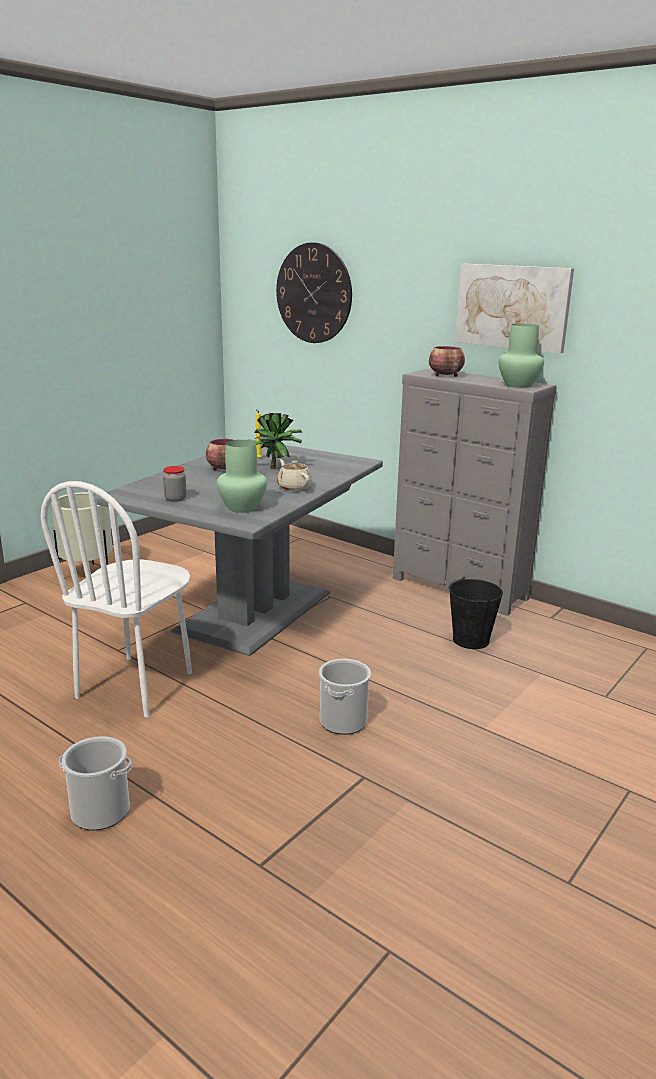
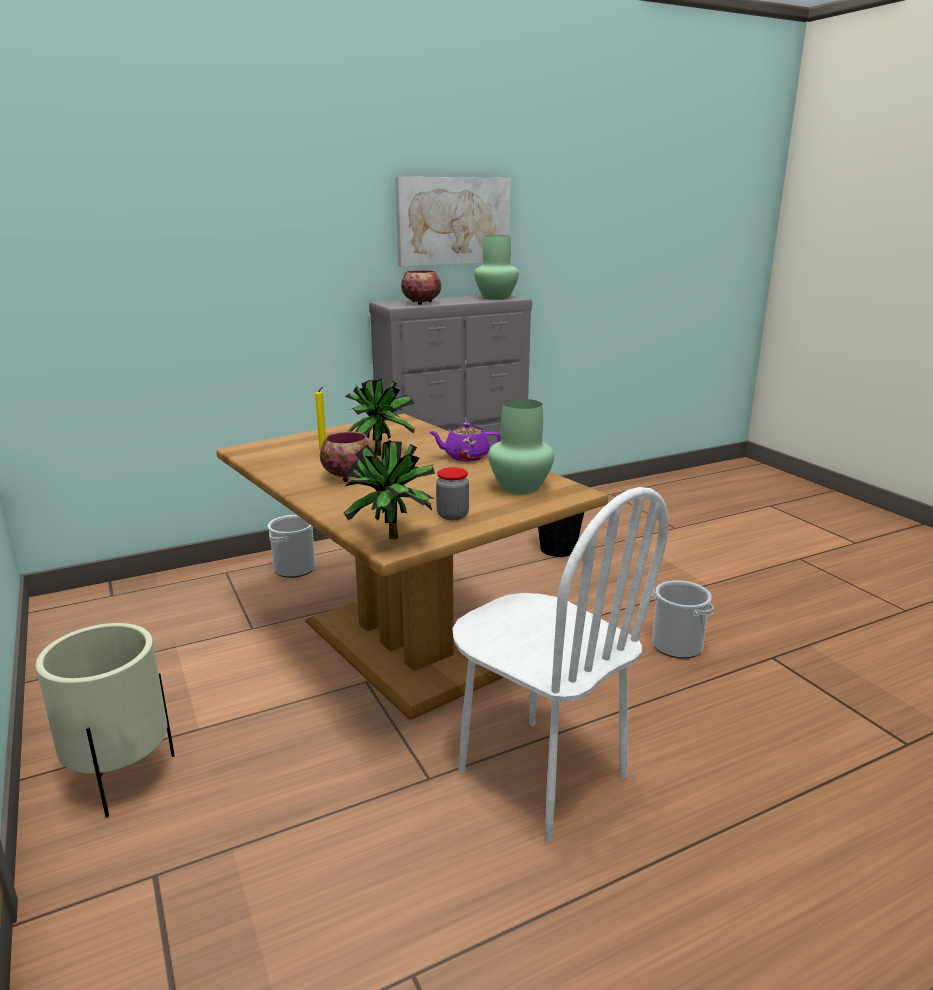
camera: 65 degrees left, 0 degrees up
bucket [59,736,132,830] -> bucket moved to [268,515,315,578]
grey dining table [96,439,383,656] -> brown dining table [216,414,608,720]
wall clock [276,243,352,343] -> none
beige teapot [277,459,312,491] -> purple teapot [429,423,501,461]
none -> potted plant [343,440,435,539]

